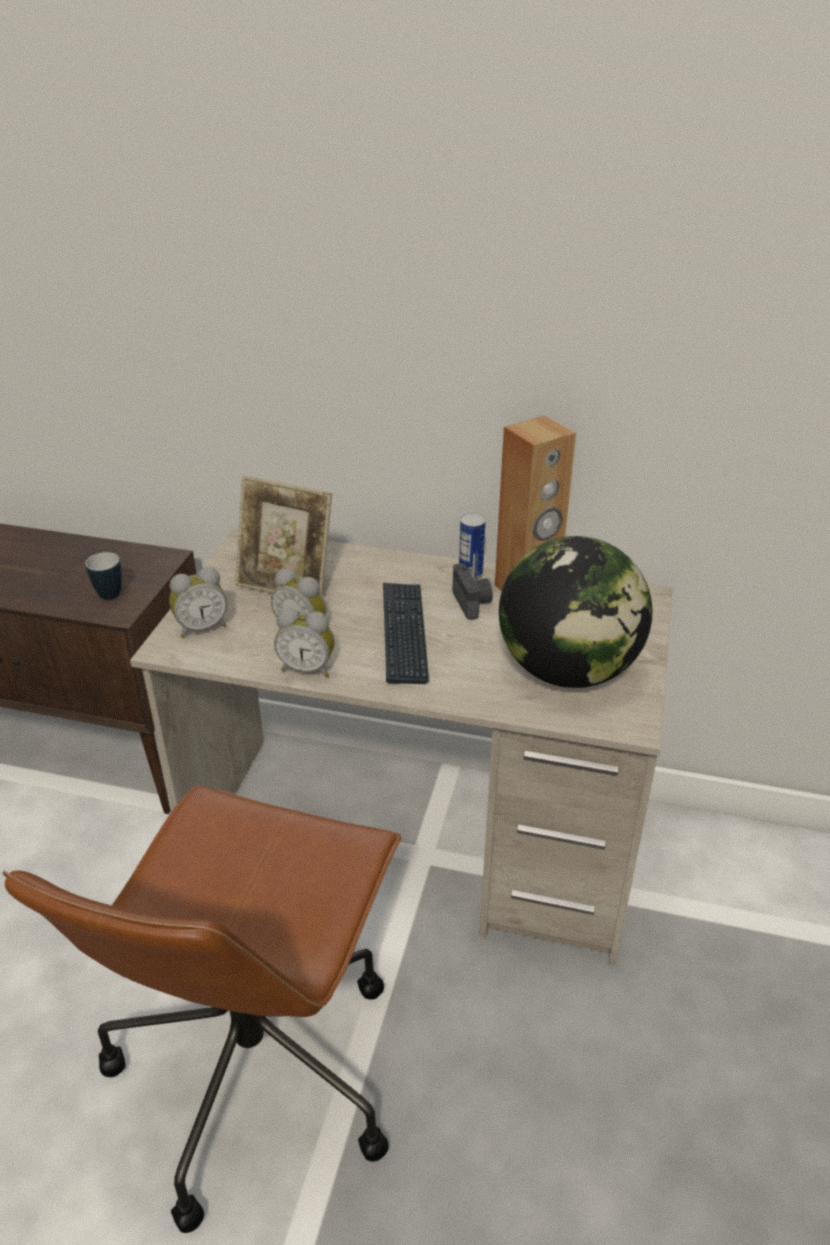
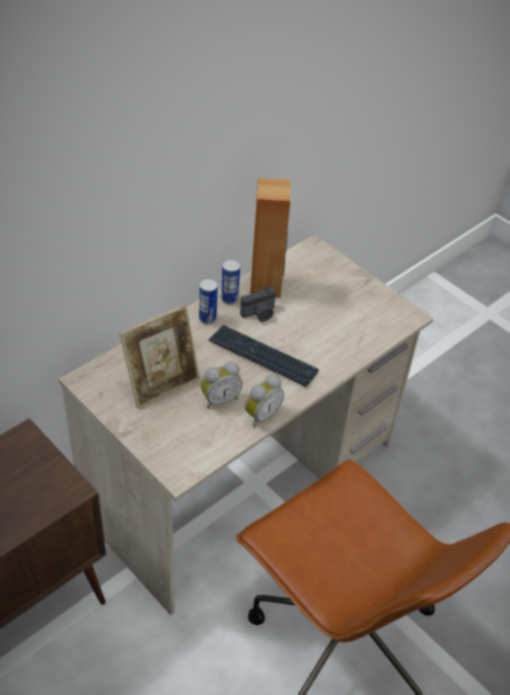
camera: 60 degrees left, 10 degrees up
mug [86,552,122,600] -> none
alarm clock [169,567,227,638] -> none
camera [453,563,493,620] -> camera turned 135 degrees clockwise [240,286,276,322]
globe [499,536,652,688] -> none
none -> can [199,279,218,324]

